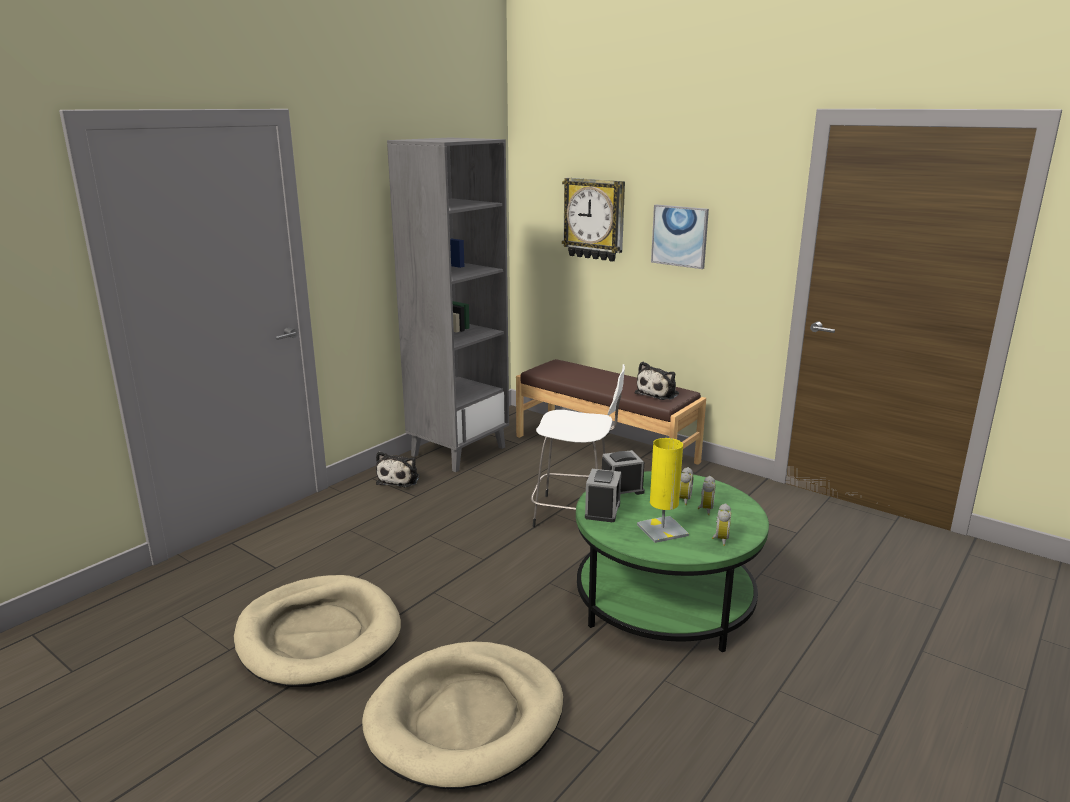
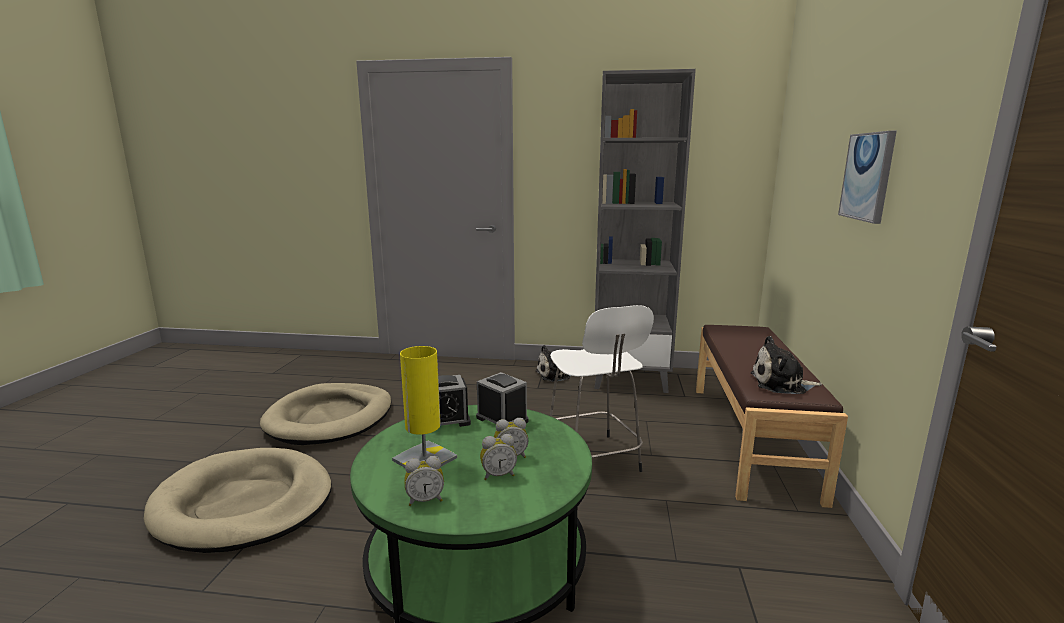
camera: 60 degrees right, 5 degrees down
wall clock [562,178,625,262] -> none

